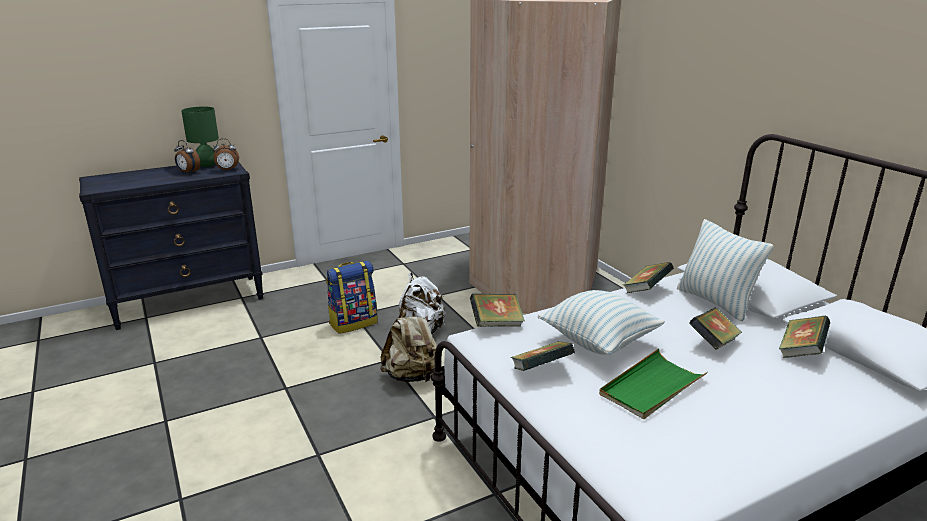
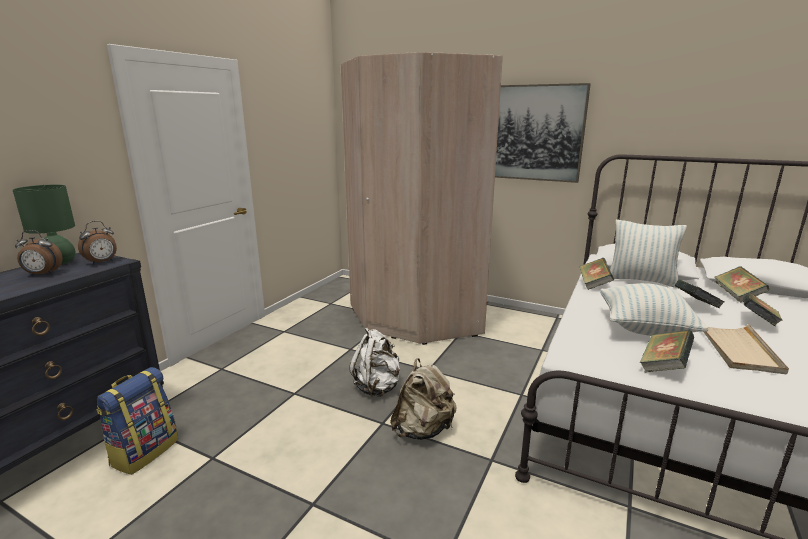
camera: 35 degrees left, 5 degrees down
backpack [326,261,378,334] -> backpack moved to [96,367,178,475]
book [470,294,525,327] -> book moved to [743,293,783,326]
green tray [599,349,708,419] -> beige tray [704,324,789,374]
none -> picture [495,83,591,183]

